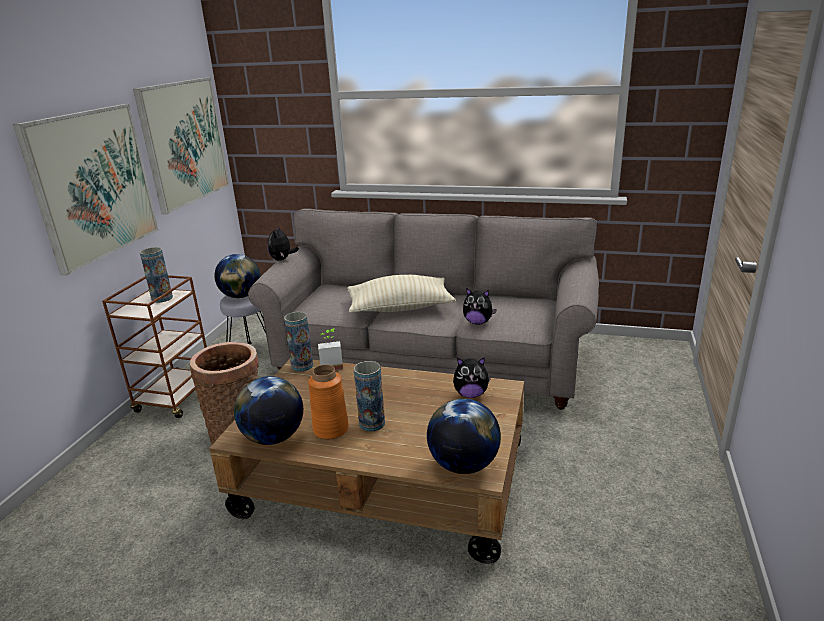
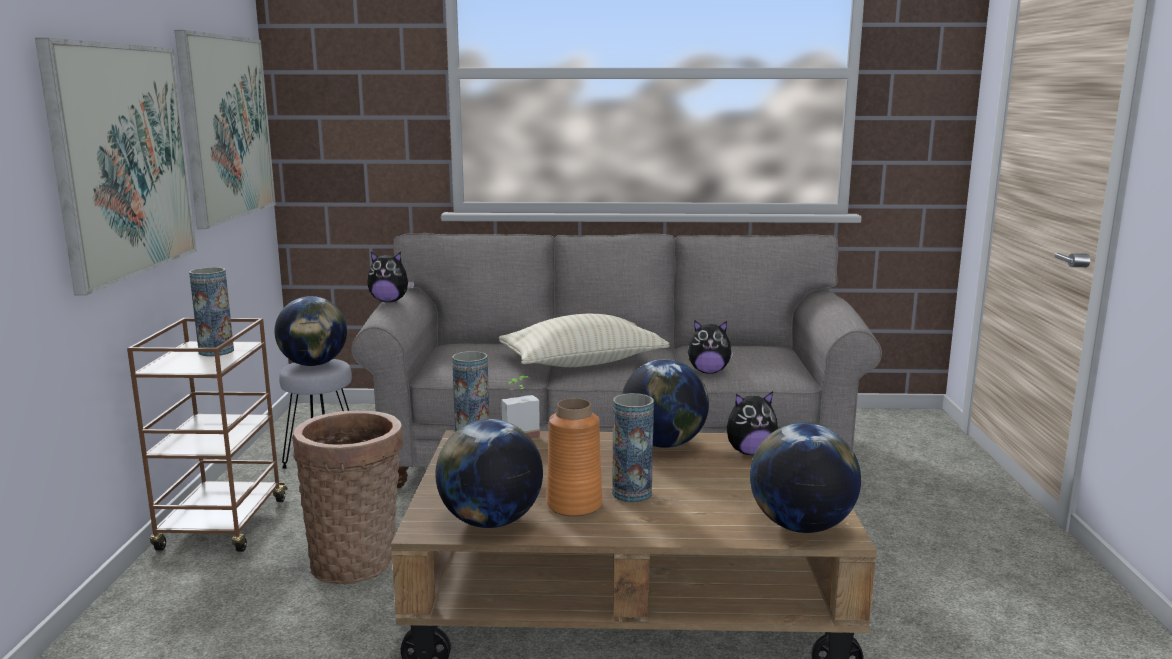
camera: 15 degrees left, 10 degrees down
plush toy [268,226,299,261] -> plush toy turned 75 degrees counterclockwise [367,252,414,302]
none -> globe [622,359,709,448]

